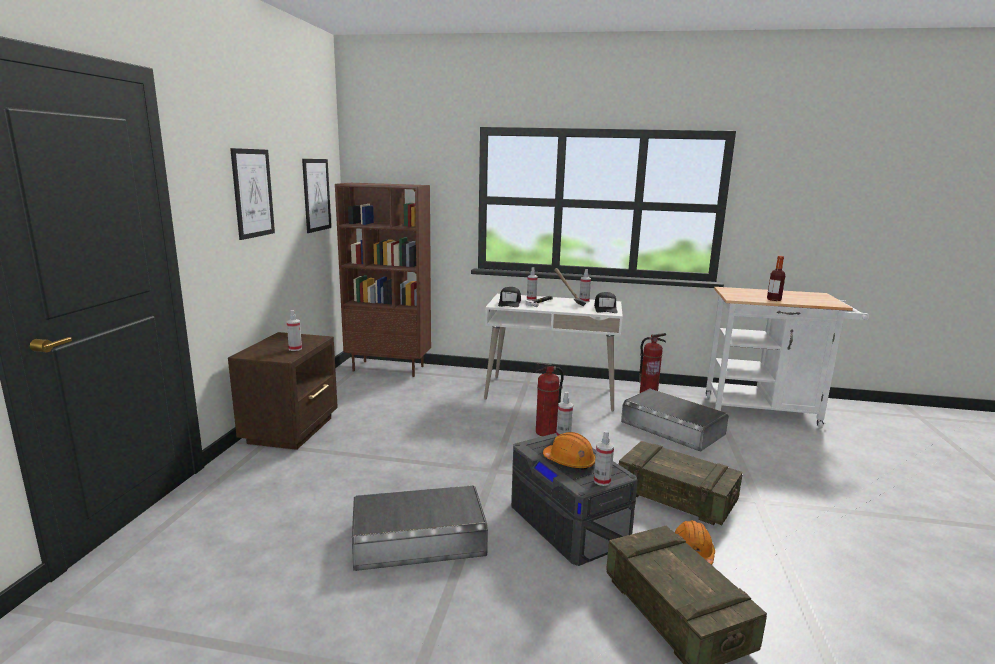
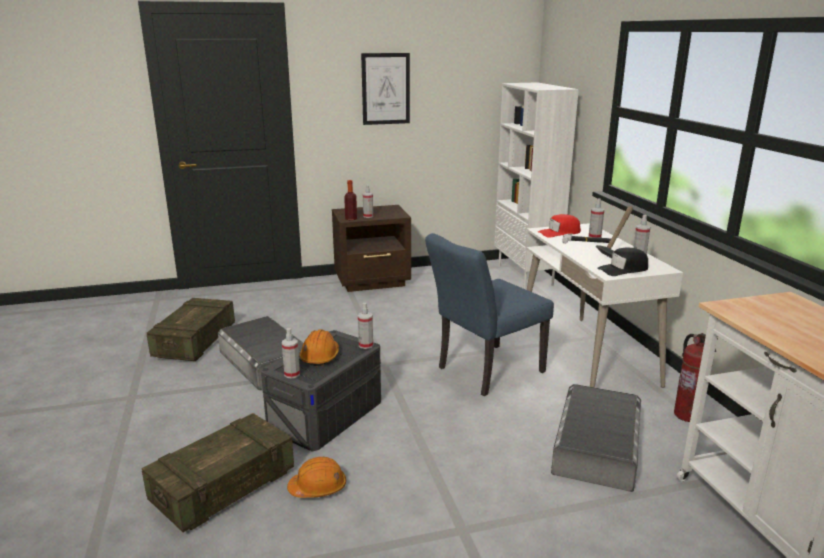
camera: 65 degrees right, 5 degrees up
picture [302,159,331,233] -> none
brown bookcase [335,183,431,377] -> white bookcase [494,82,579,289]
black cap [498,287,521,307] -> red cap [538,214,581,238]
fire extinguisher [535,362,564,436] -> blue chair [425,233,554,396]
crate [618,441,743,525] -> crate moved to [147,298,235,361]
bottle [767,256,785,301] -> bottle moved to [344,180,357,220]

